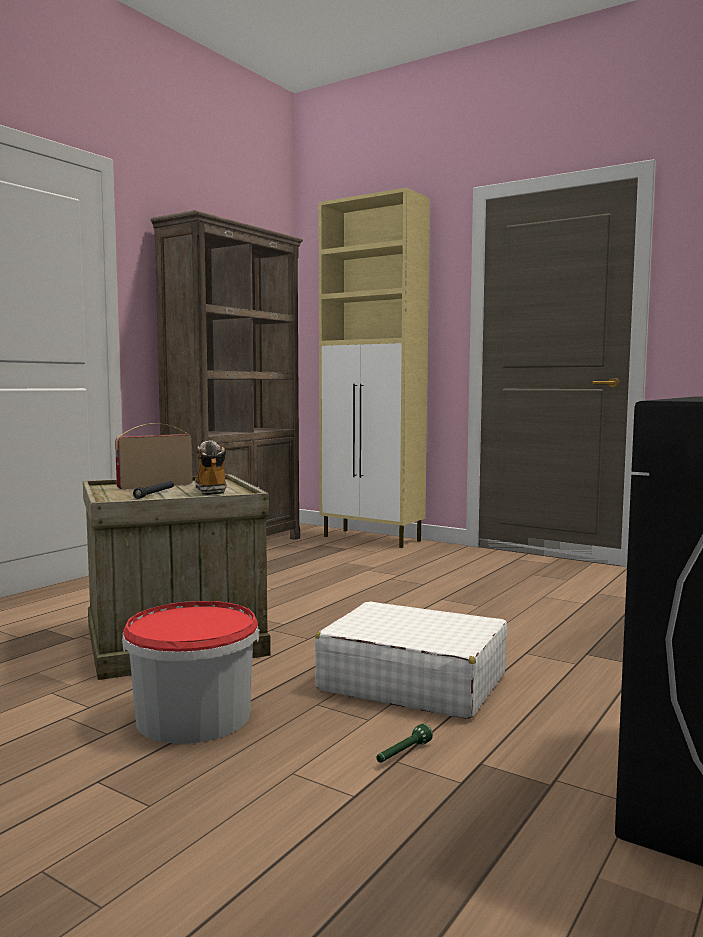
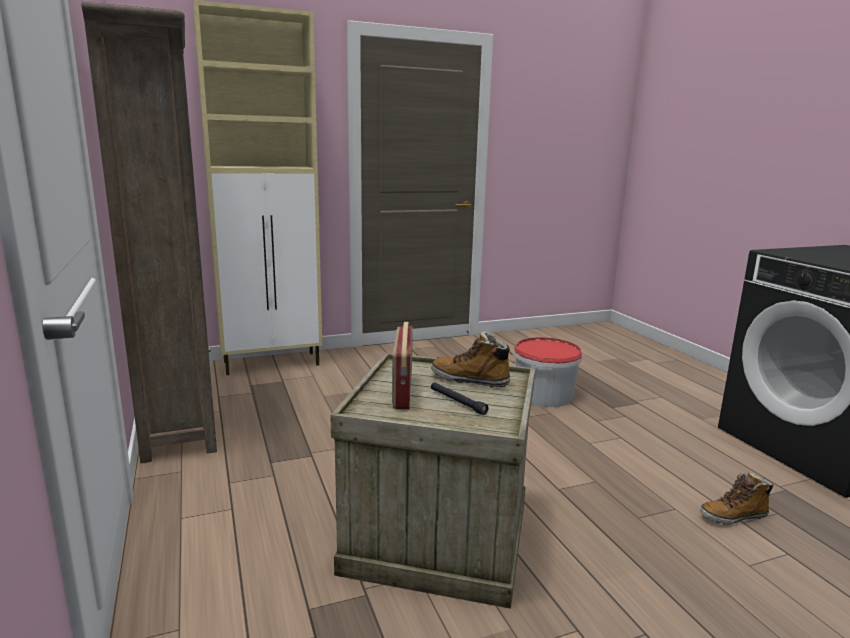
camera: 55 degrees left, 10 degrees up
bucket [122,601,260,744] -> bucket moved to [514,337,582,407]
white suitcase [315,601,508,719] -> none
green flashlight [376,724,433,763] -> boot [700,472,774,525]

